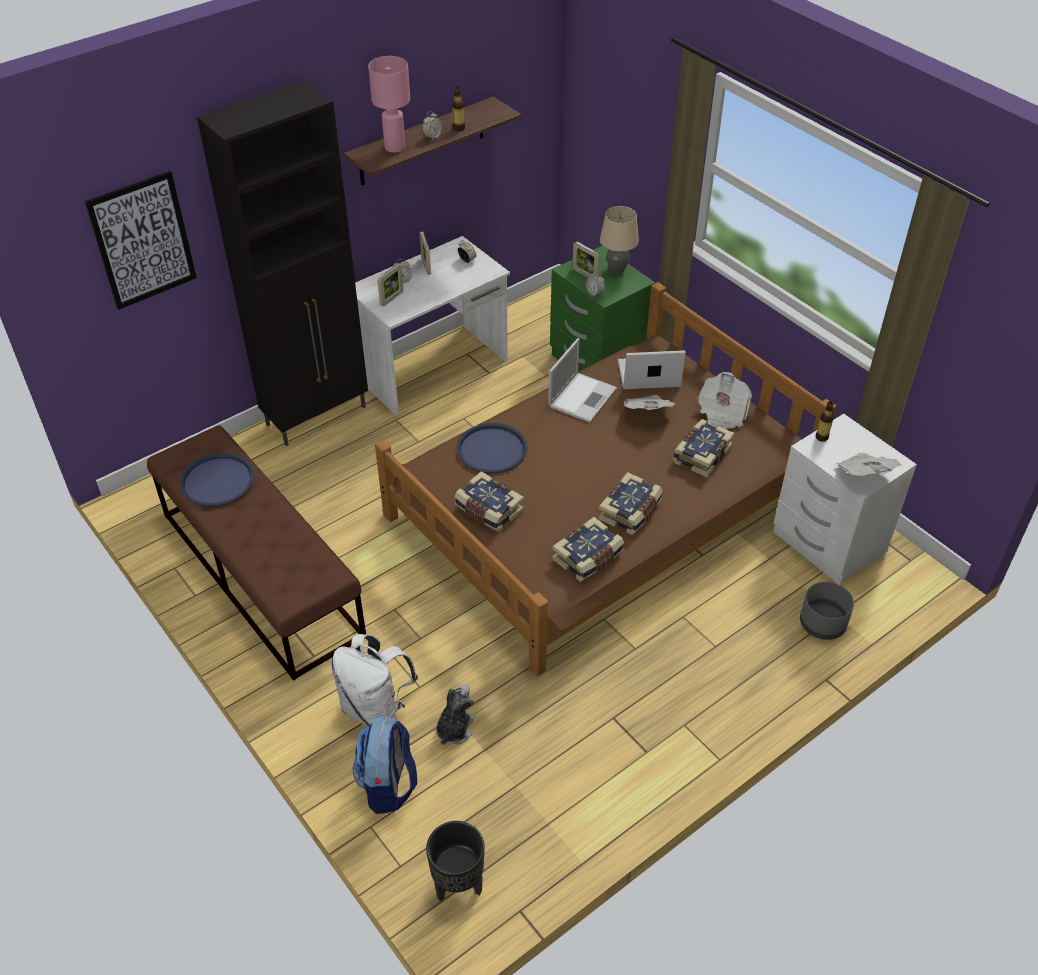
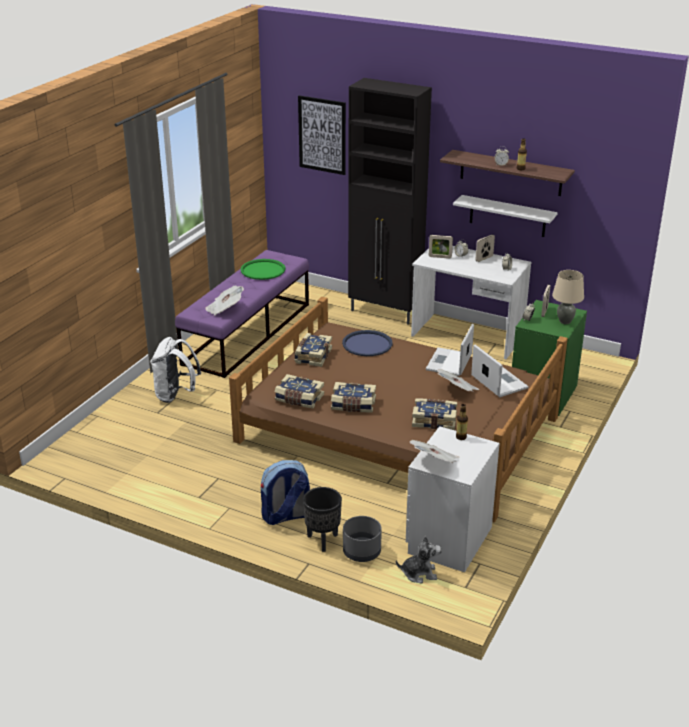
camera: 65 degrees right, 15 degrees down
brown bench [147,425,366,681] -> purple bench [175,250,309,378]
blue tray [179,453,255,507] -> green tray [241,259,285,280]
backpack [353,715,417,814] -> backpack moved to [261,460,310,525]
pink table lamp [368,56,410,153] -> none
black planter [426,821,485,901] -> black planter moved to [303,487,342,552]
plush toy [435,684,475,745] -> plush toy moved to [396,536,442,583]
laptop [548,338,617,423] -> laptop turned 105 degrees clockwise [426,324,474,376]
newspaper [698,372,752,429] -> newspaper moved to [205,285,244,315]
none -> white shelf [453,195,558,237]

